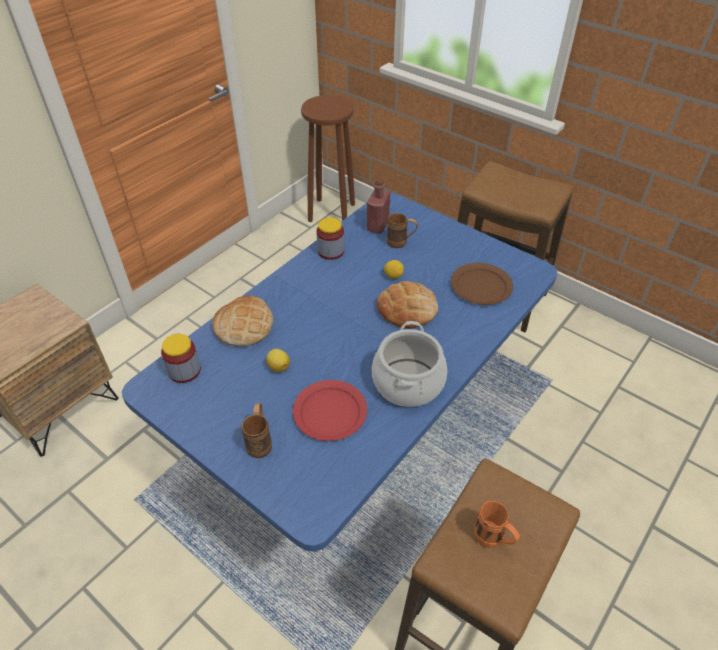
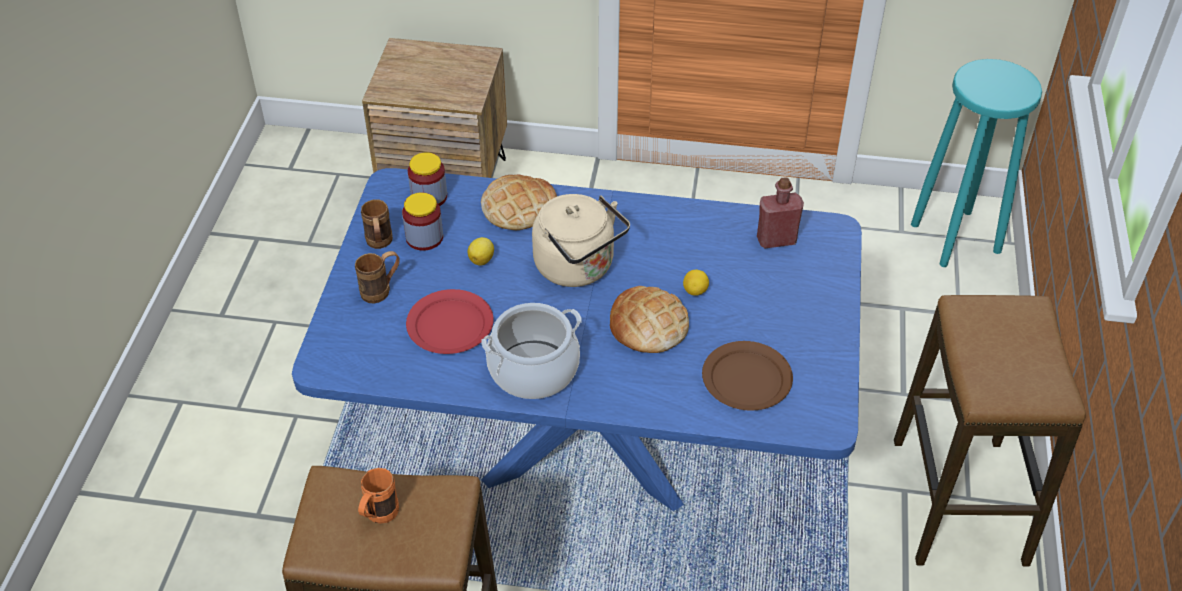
camera: 60 degrees right, 0 degrees up
brown stool [301,95,355,222] -> turquoise stool [911,59,1042,267]
jar [317,217,344,260] -> jar moved to [402,192,443,251]
brown mug [387,213,418,248] -> brown mug moved to [361,199,393,249]
none -> beige kettle [532,194,630,287]

